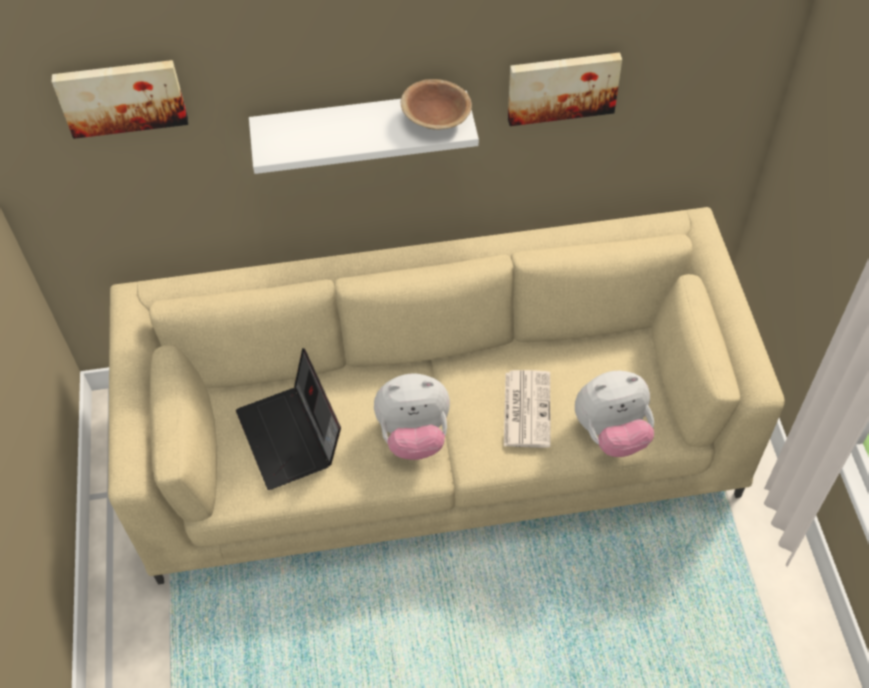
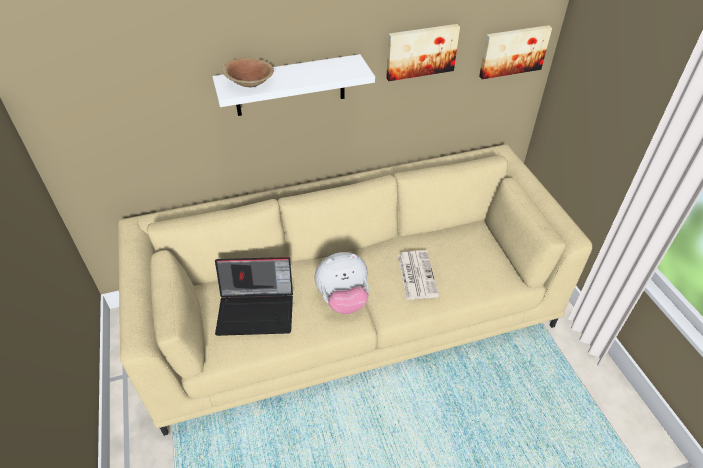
camera: 10 degrees left, 10 degrees down
picture [52,60,188,139] -> picture moved to [479,25,552,79]
laptop [236,348,341,490] -> laptop turned 60 degrees counterclockwise [215,257,293,336]
brown bowl [401,79,472,130] -> brown bowl moved to [222,58,274,87]
plush toy [575,371,654,457] -> none

